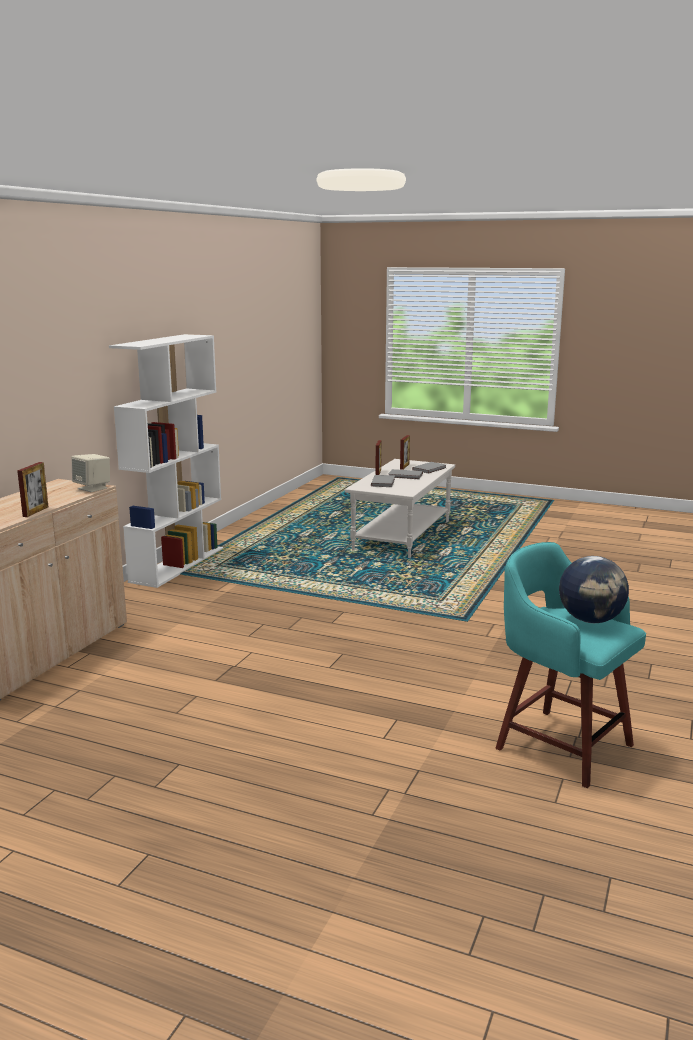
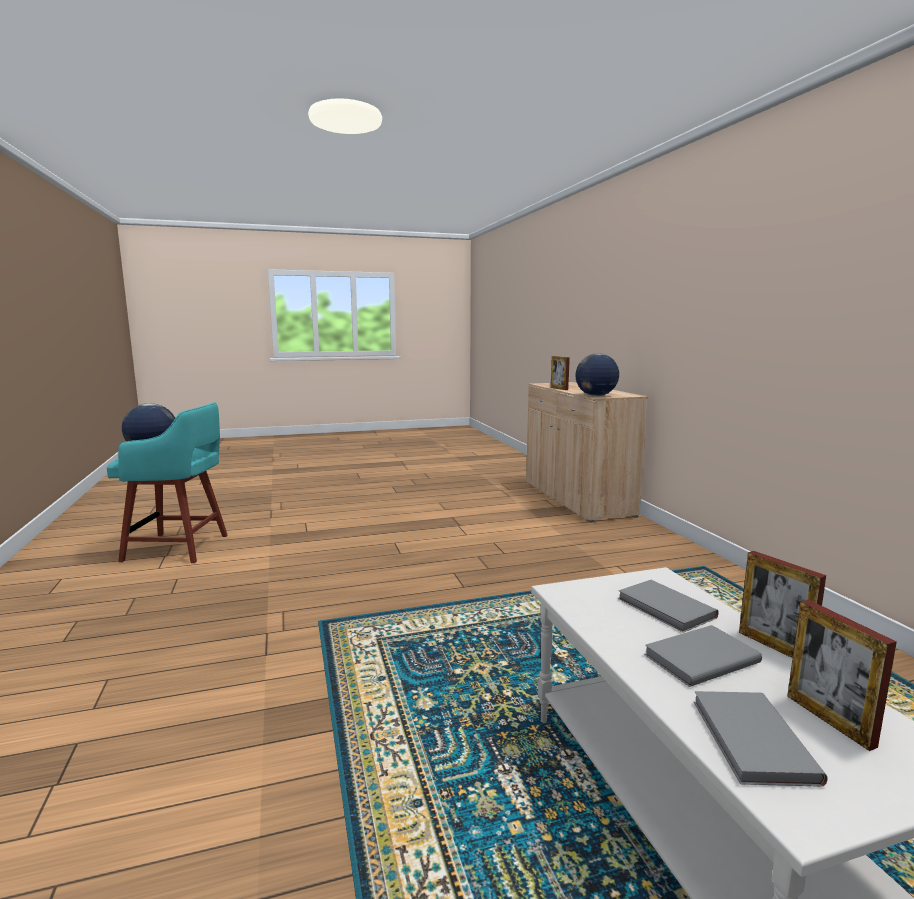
camera: 140 degrees right, 5 degrees down
beige speaker [72,454,110,492] -> globe [575,353,619,396]
white bookcase [109,334,223,588] -> none

